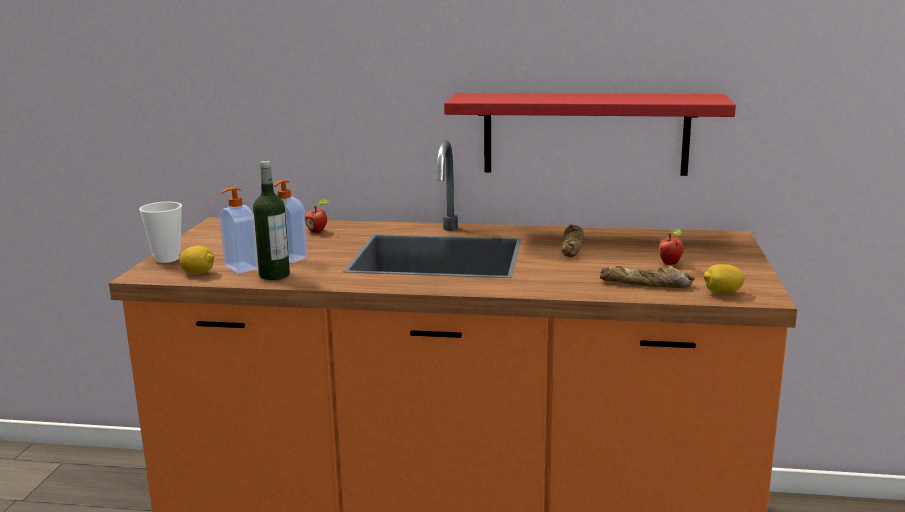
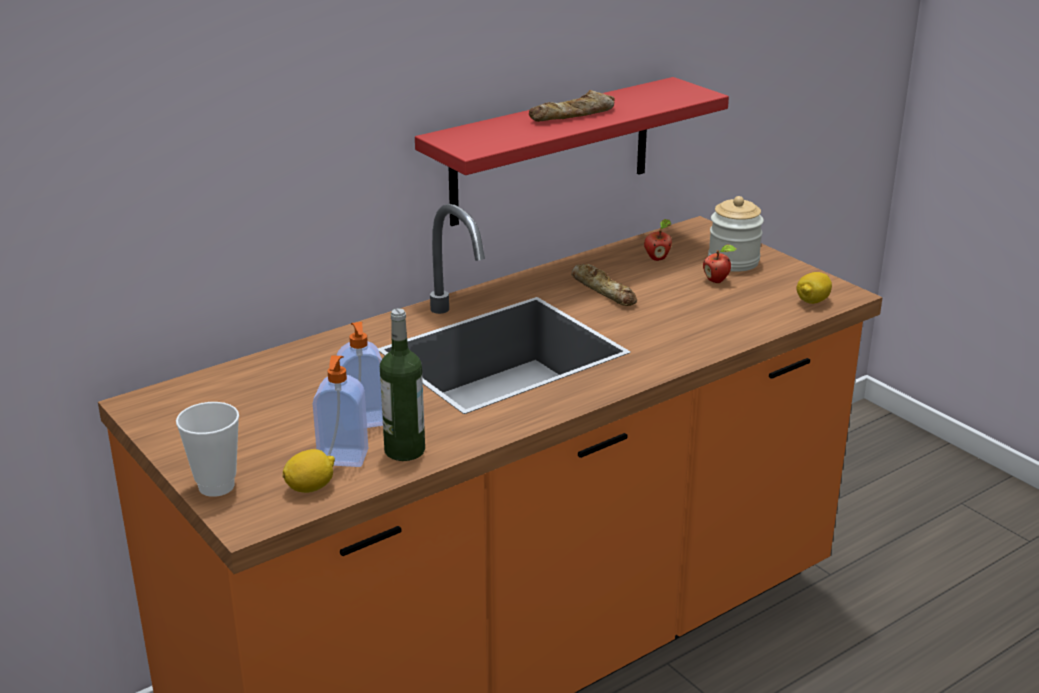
camera: 45 degrees left, 10 degrees up
apple [305,199,330,233] -> apple moved to [644,219,672,261]
bread [600,265,695,288] -> bread moved to [529,90,615,122]
none -> jar [708,196,764,272]

